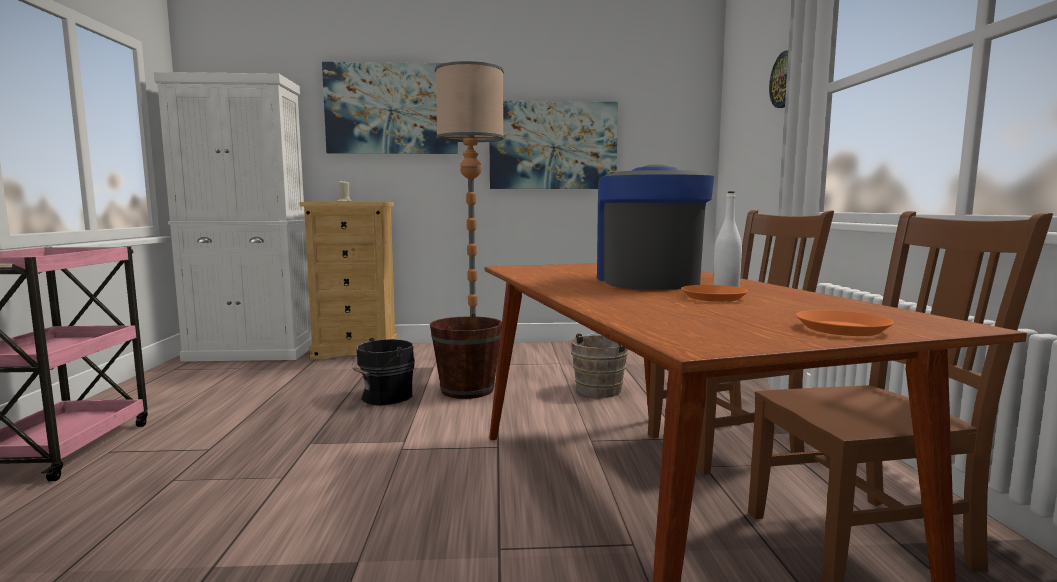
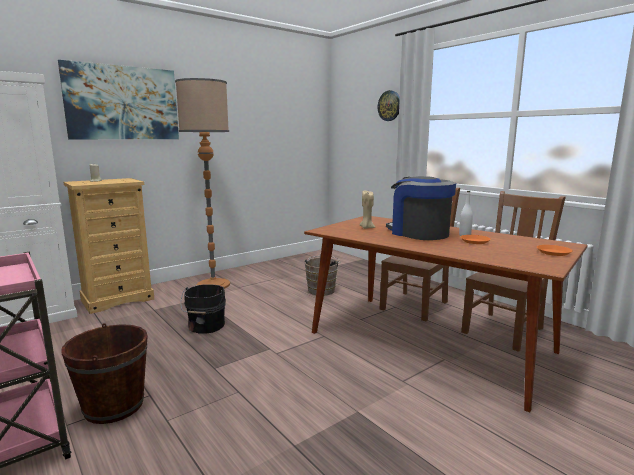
camera: 35 degrees left, 5 degrees up
brown bucket [430,313,502,399] -> brown bucket moved to [61,323,148,424]
picture [490,101,618,189] -> none
none -> beige candle [360,190,375,229]

